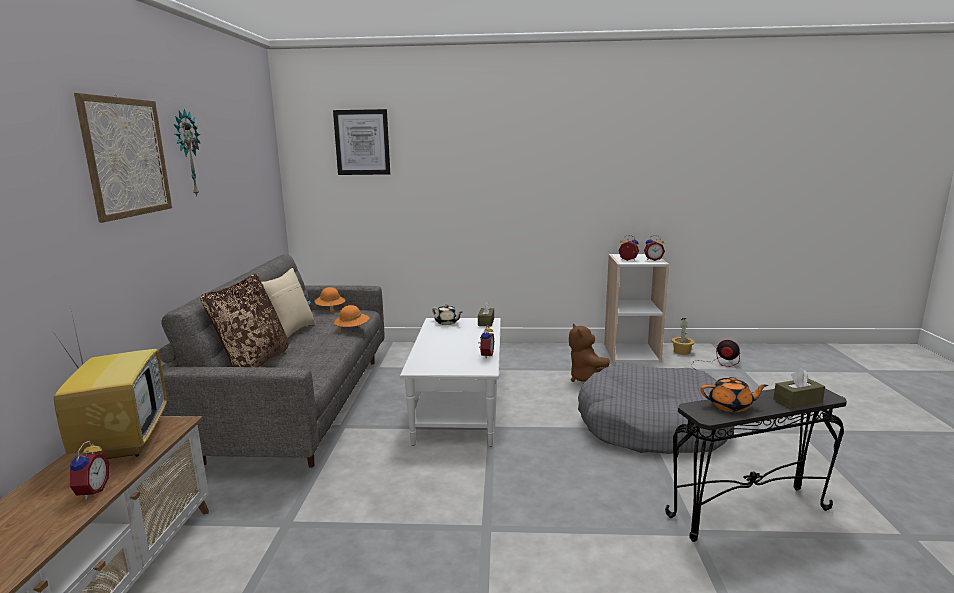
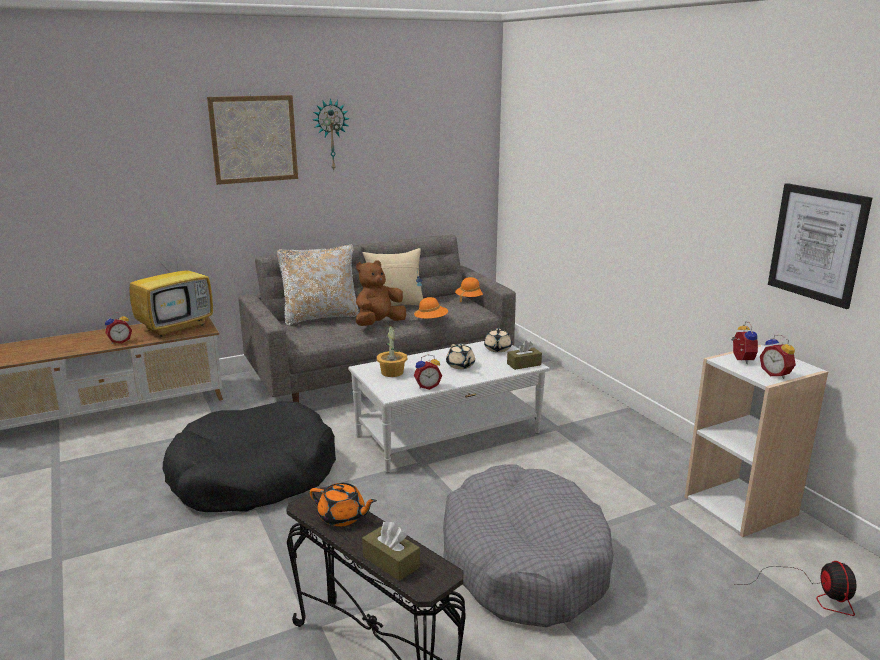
camera: 60 degrees right, 5 degrees up
brown pillow [200,274,289,367] -> white pillow [277,244,359,325]
picture [333,109,390,175] -> picture moved to [768,183,872,309]
brown plush toy [569,323,610,382] -> brown plush toy moved to [356,260,406,326]
potted plant [672,318,695,355] -> potted plant moved to [377,324,407,377]
orange teapot [700,377,768,412] -> orange teapot turned 45 degrees counterclockwise [310,483,377,527]
none -> black dog bed [163,401,336,512]
none -> beige teapot [446,344,475,369]

